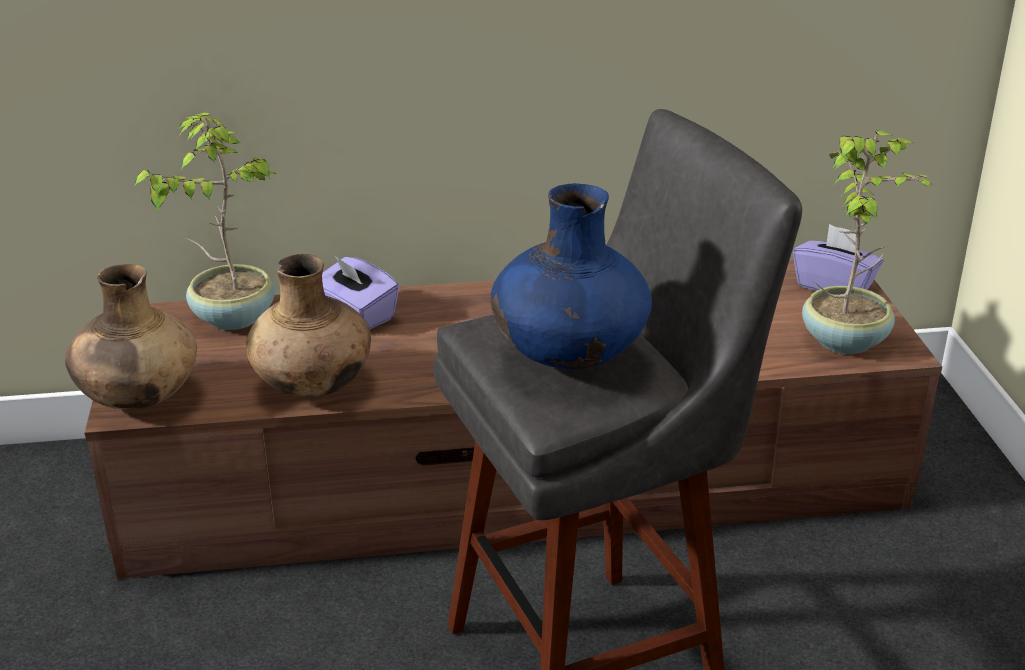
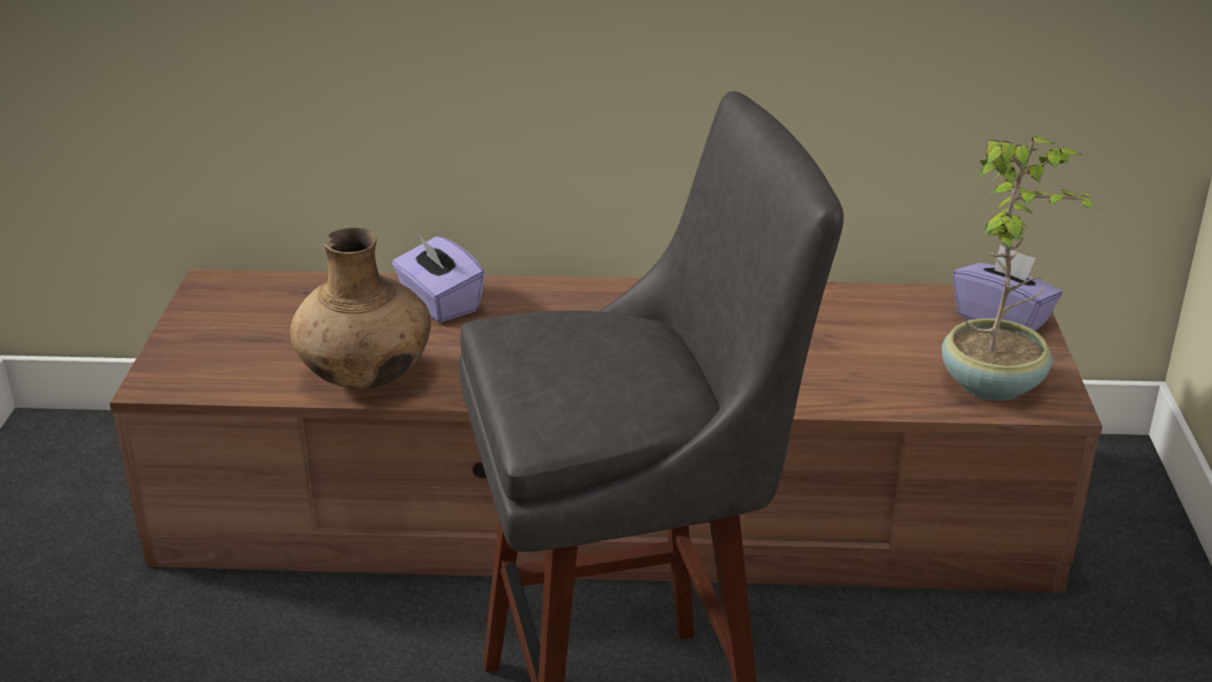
camera: 10 degrees right, 0 degrees up
brown vase [65,264,197,410] -> none
potted plant [134,112,276,330] -> none
blue vase [490,183,652,369] -> none

